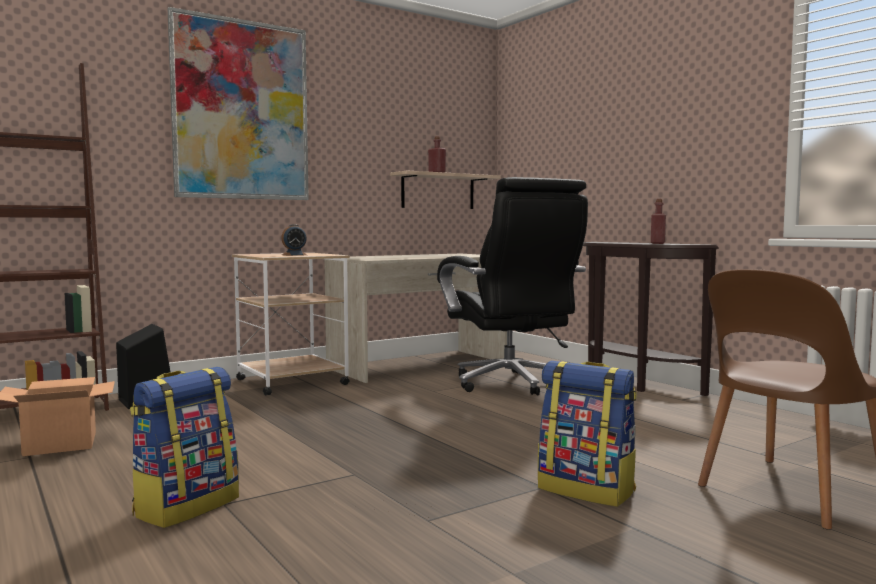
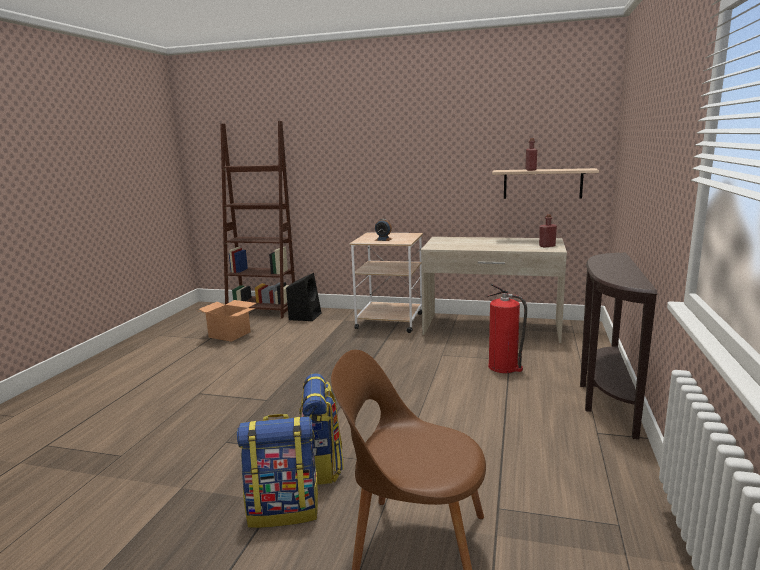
camera: 50 degrees right, 10 degrees up
backpack [130,367,239,528] -> backpack moved to [237,414,319,528]
picture [168,7,309,200] -> none
black office chair [437,177,588,395] -> fire extinguisher [488,284,527,373]
red bottle [651,199,666,244] -> red bottle moved to [539,214,557,248]

